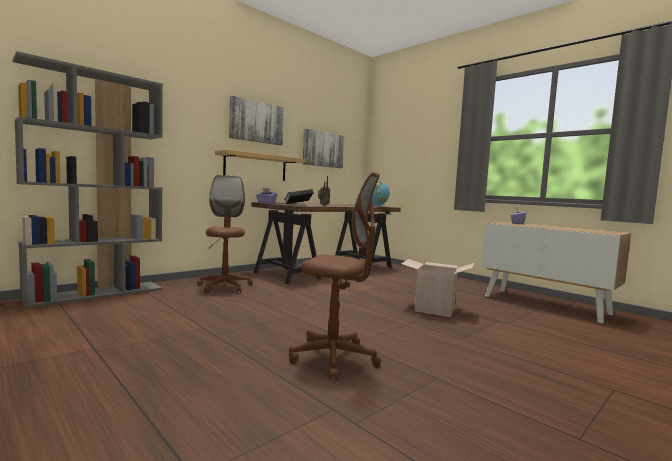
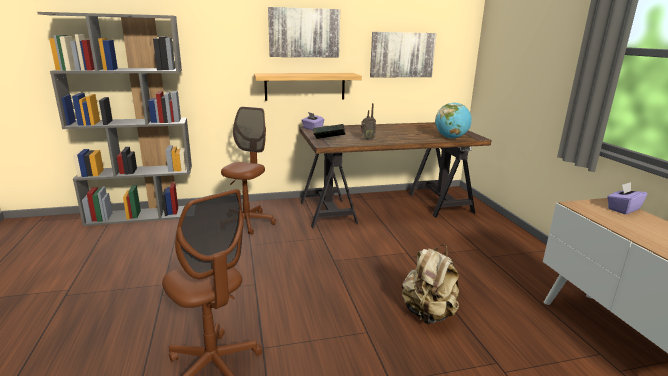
camera: 30 degrees right, 15 degrees up
cardboard box [401,259,474,317] -> beige backpack [402,245,459,324]

